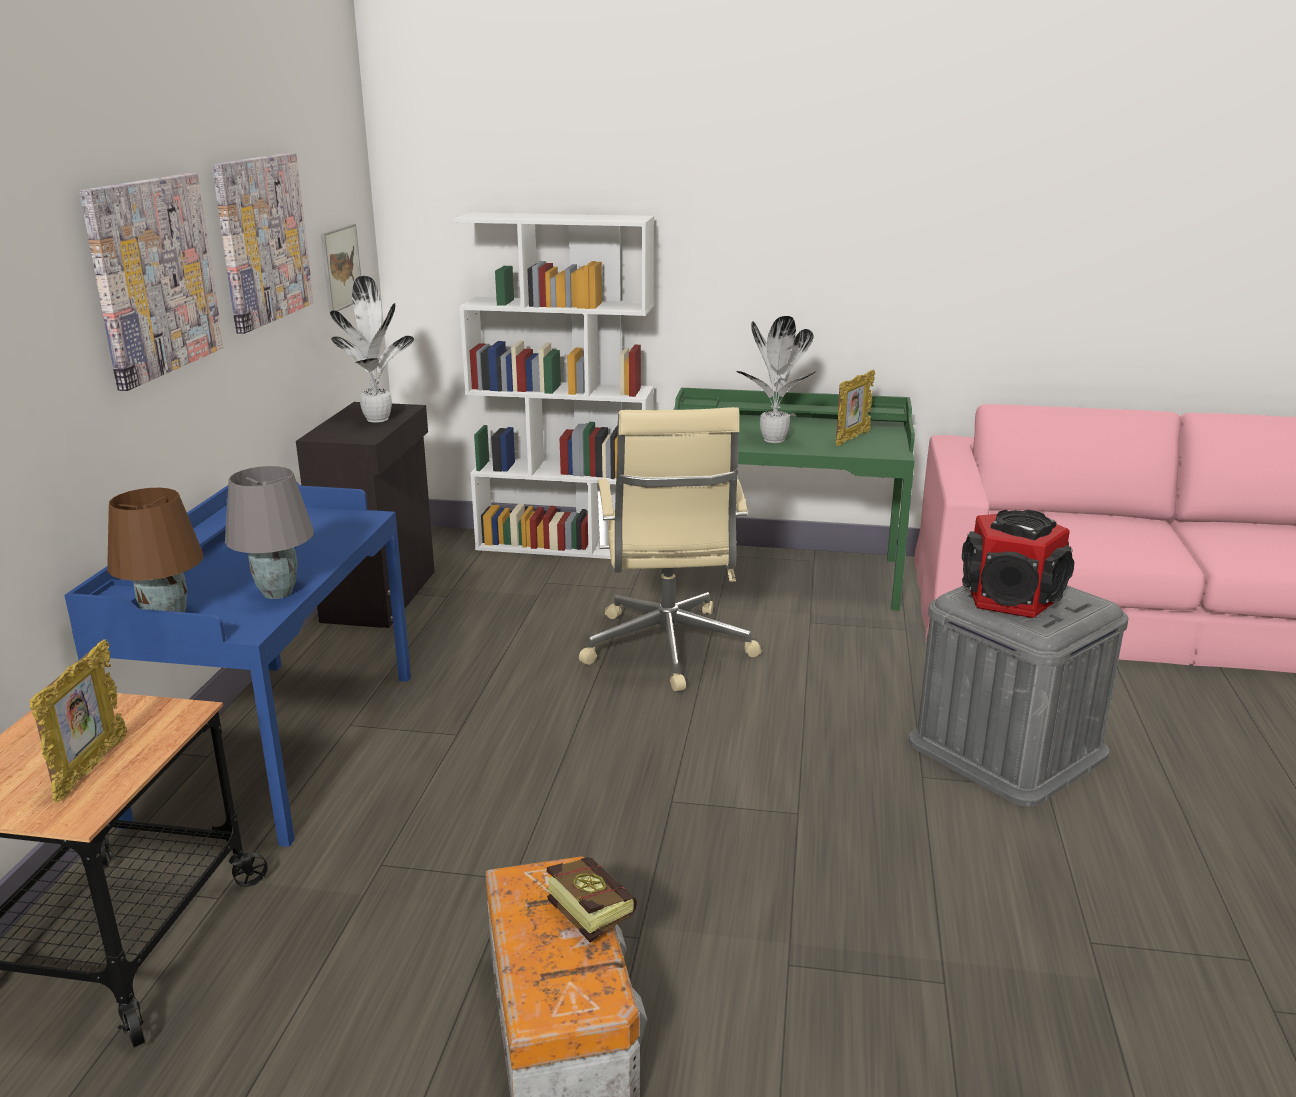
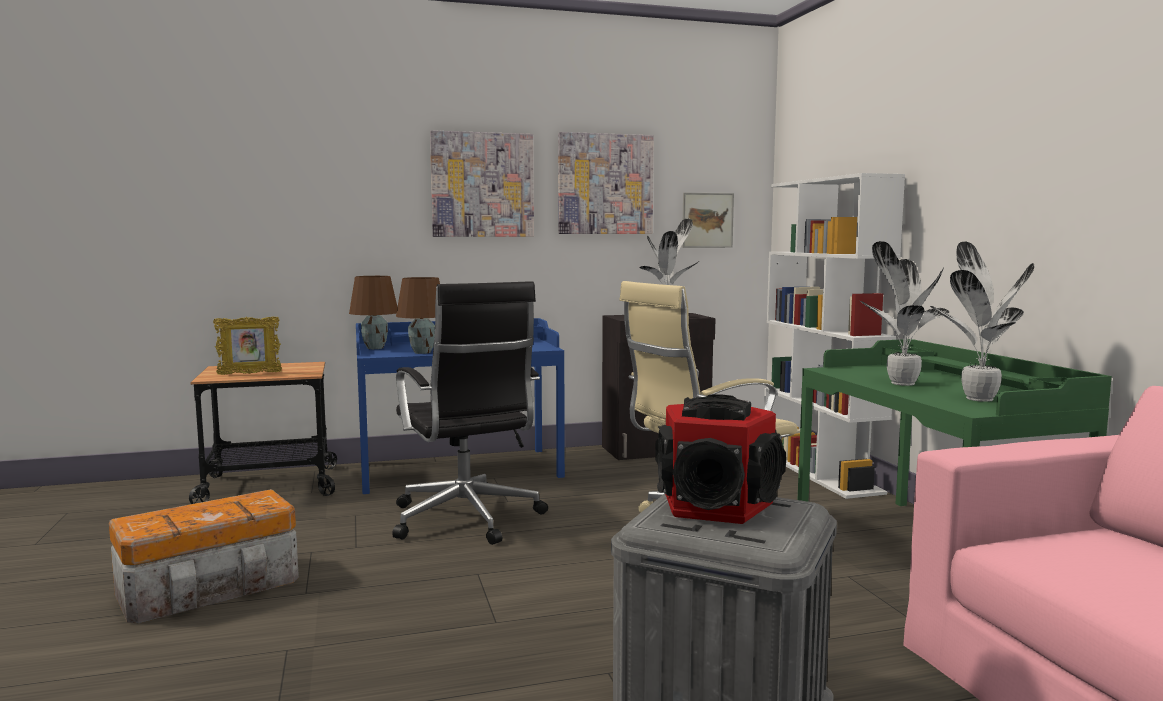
camera: 65 degrees right, 15 degrees down
grey table lamp [225,466,314,599] -> brown table lamp [396,277,440,354]
book [546,857,637,943] -> none
picture frame [836,370,875,446] -> potted plant [930,241,1034,402]
none -> black office chair [392,281,548,545]

